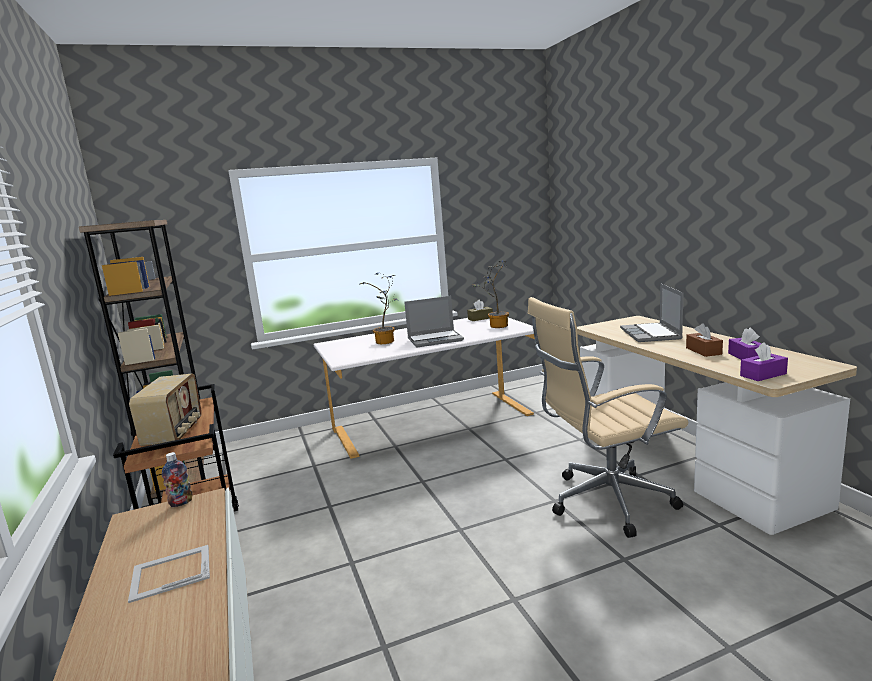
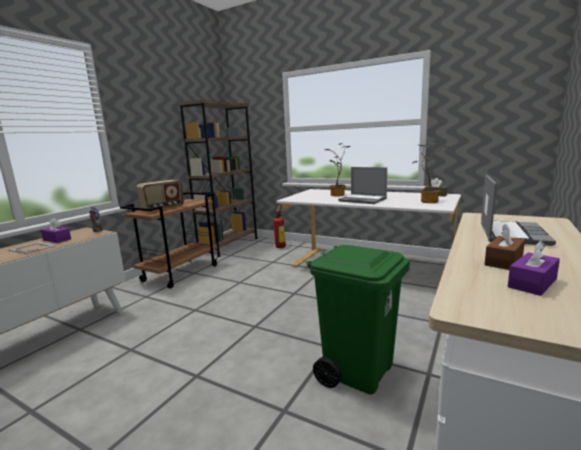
camera: 50 degrees right, 0 degrees up
beige office chair [528,297,688,538] -> green trash can [307,245,410,395]
laptop [620,283,683,342] -> laptop turned 150 degrees clockwise [481,175,556,246]
purple tissue box [740,342,788,381] -> purple tissue box moved to [41,218,71,243]
none -> fire extinguisher [273,205,286,248]

